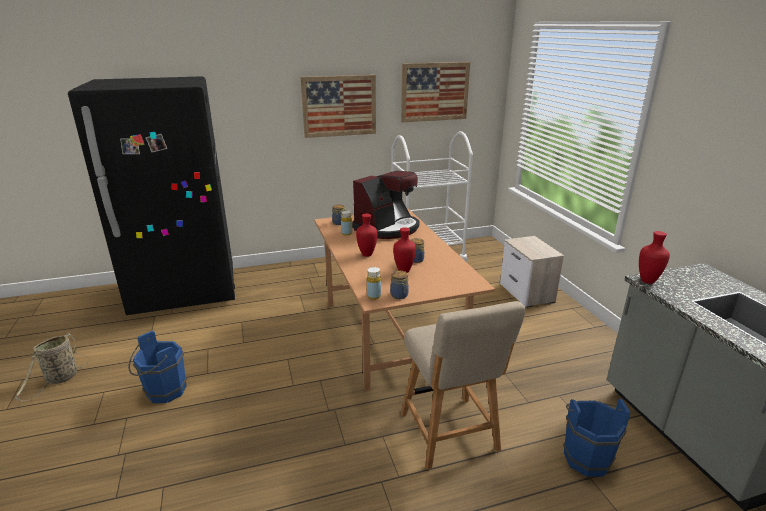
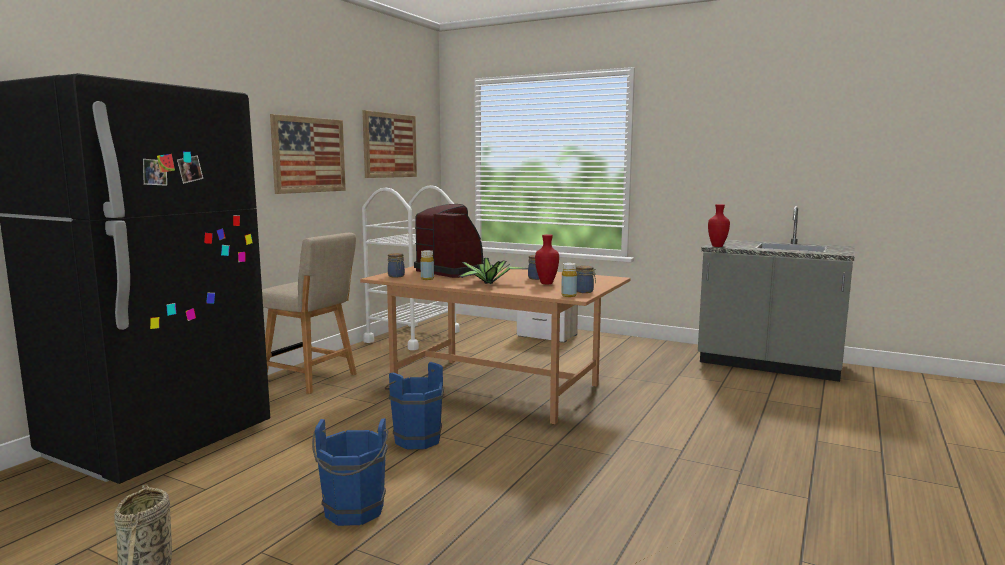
camera: 45 degrees left, 15 degrees down
coffee machine [352,171,419,239] -> coffee machine turned 45 degrees counterclockwise [414,204,484,278]
red vase [356,214,377,257] -> potted plant [459,258,528,284]
beige chair [401,301,525,470] -> beige chair moved to [262,233,357,394]
blue bucket [563,399,630,477] -> blue bucket moved to [385,362,444,450]

